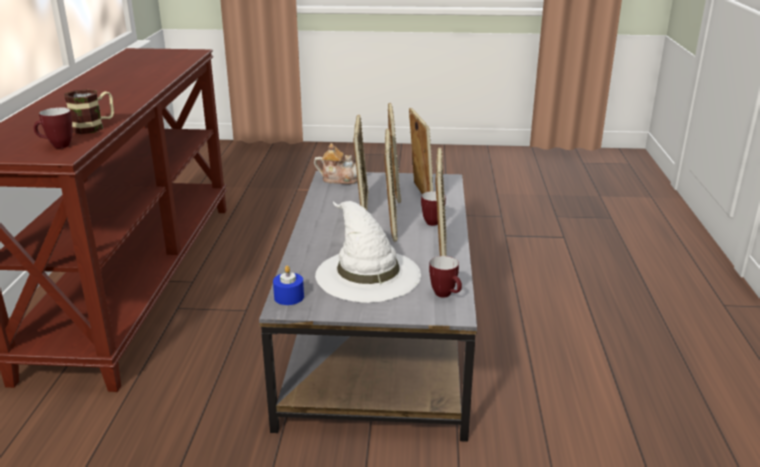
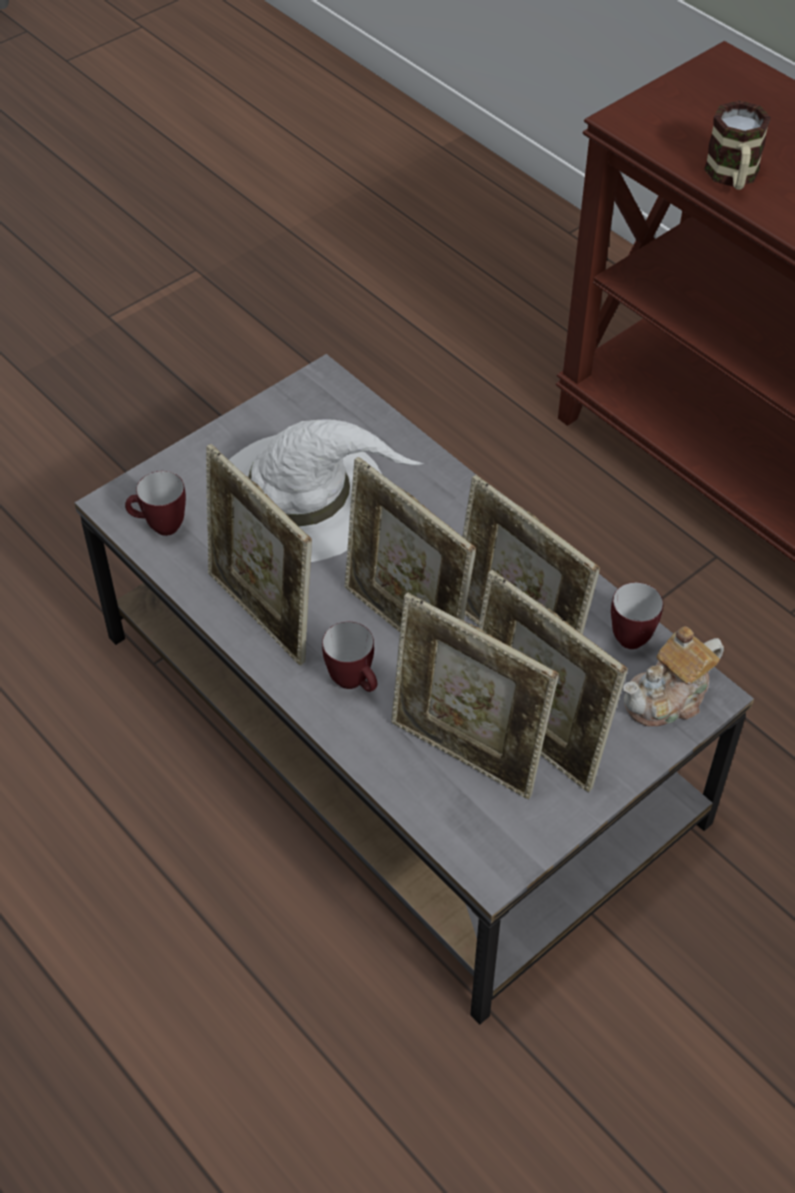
camera: 135 degrees right, 25 degrees up
mug [34,107,72,148] -> mug moved to [611,582,663,649]
blue candle [273,266,304,305] -> none

